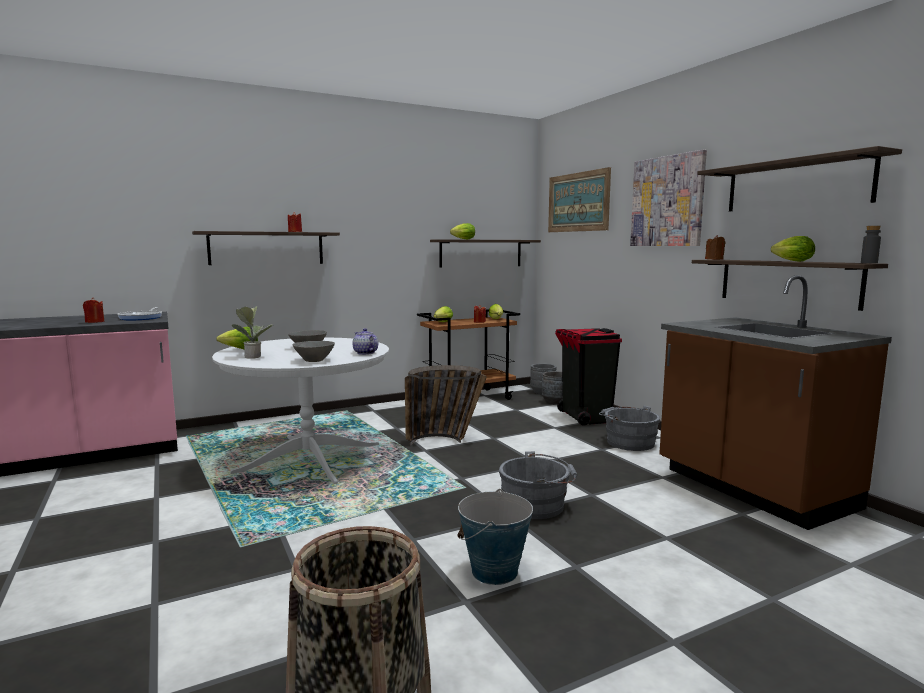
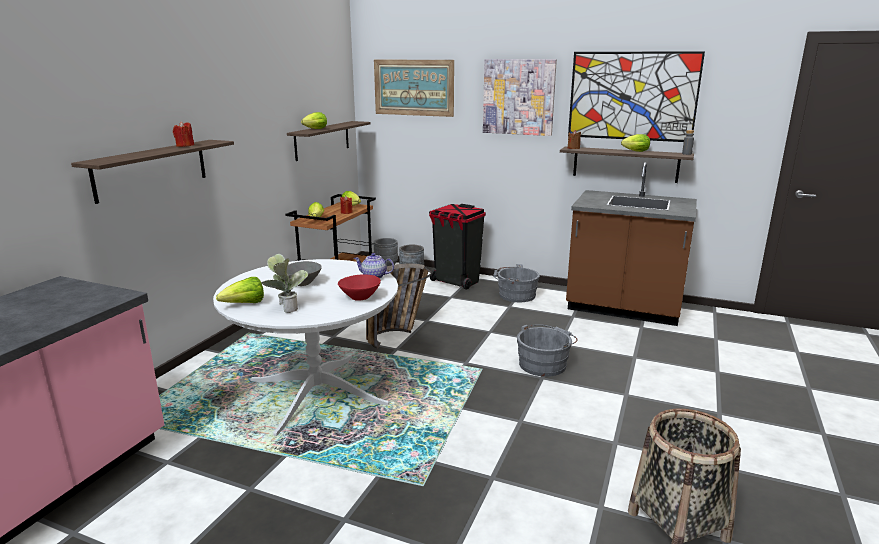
camera: 40 degrees left, 10 degrees up
red candle [83,298,105,323] -> none
frying pan [117,307,162,320] -> none
grey bowl [293,341,335,362] -> red bowl [338,275,381,301]
bucket [457,489,533,585] -> none
shelf [697,146,902,211] -> picture [568,51,705,142]

